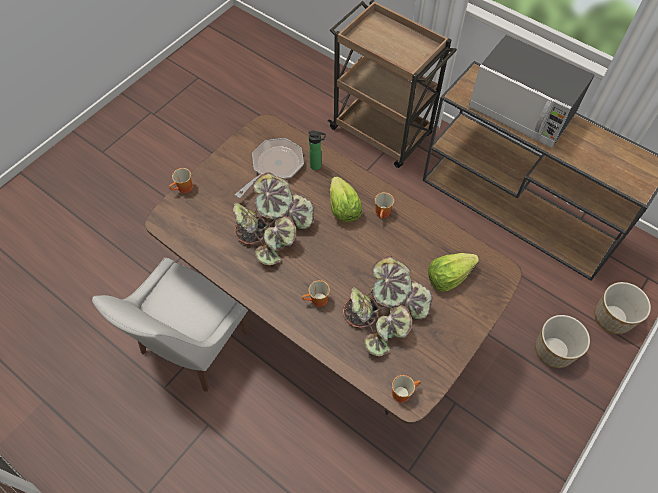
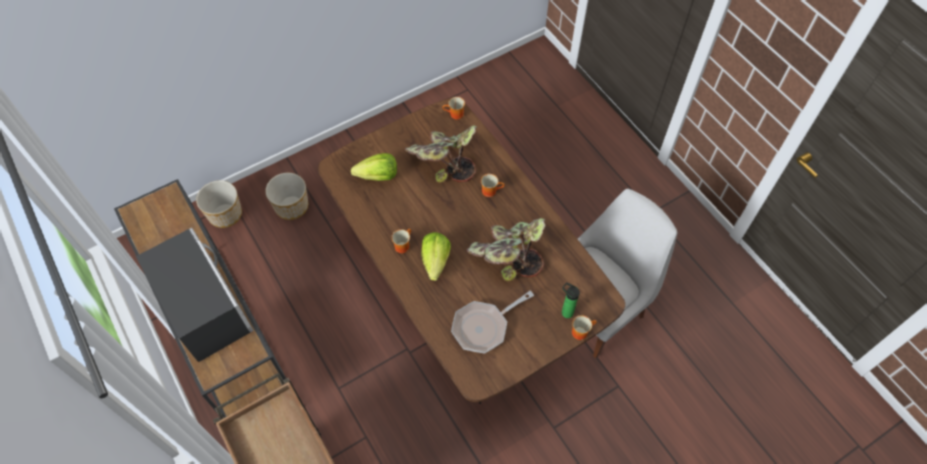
camera: 160 degrees left, 0 degrees up
bottle [308,130,326,170] -> bottle moved to [562,282,580,318]

